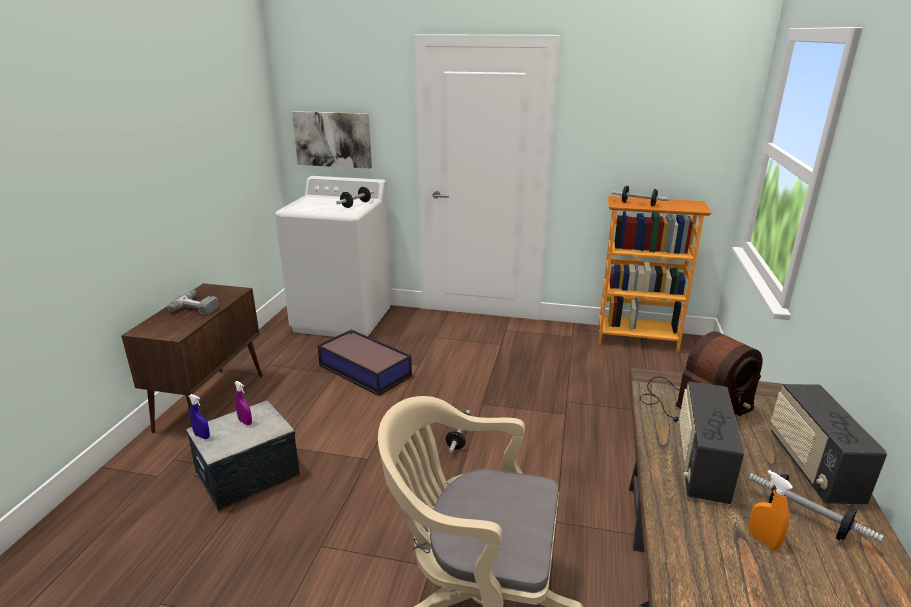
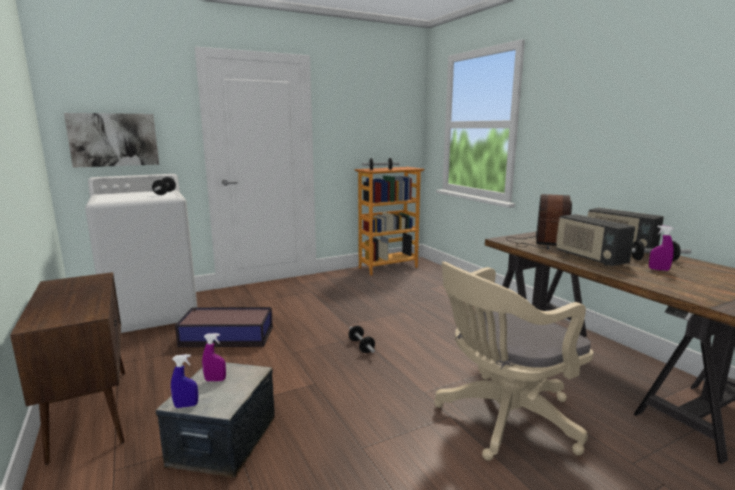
camera: 40 degrees left, 10 degrees down
power drill [167,290,219,315] -> none
orange spray bottle [749,470,793,550] -> purple spray bottle [649,225,674,271]

